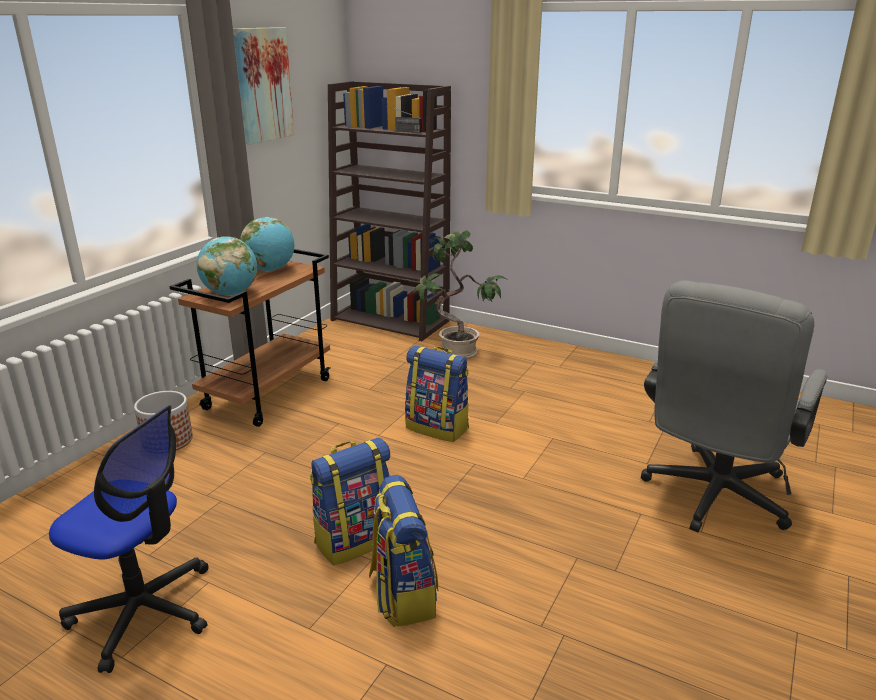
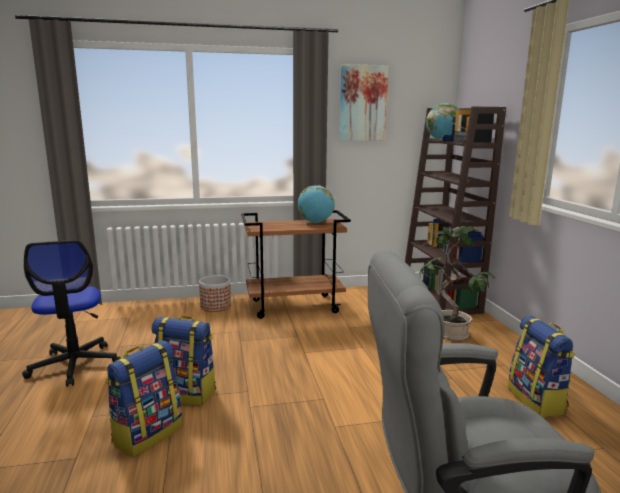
camera: 50 degrees right, 10 degrees down
globe [197,236,258,296] -> globe moved to [426,103,458,140]
backpack [405,345,469,442] -> backpack moved to [508,316,575,417]

